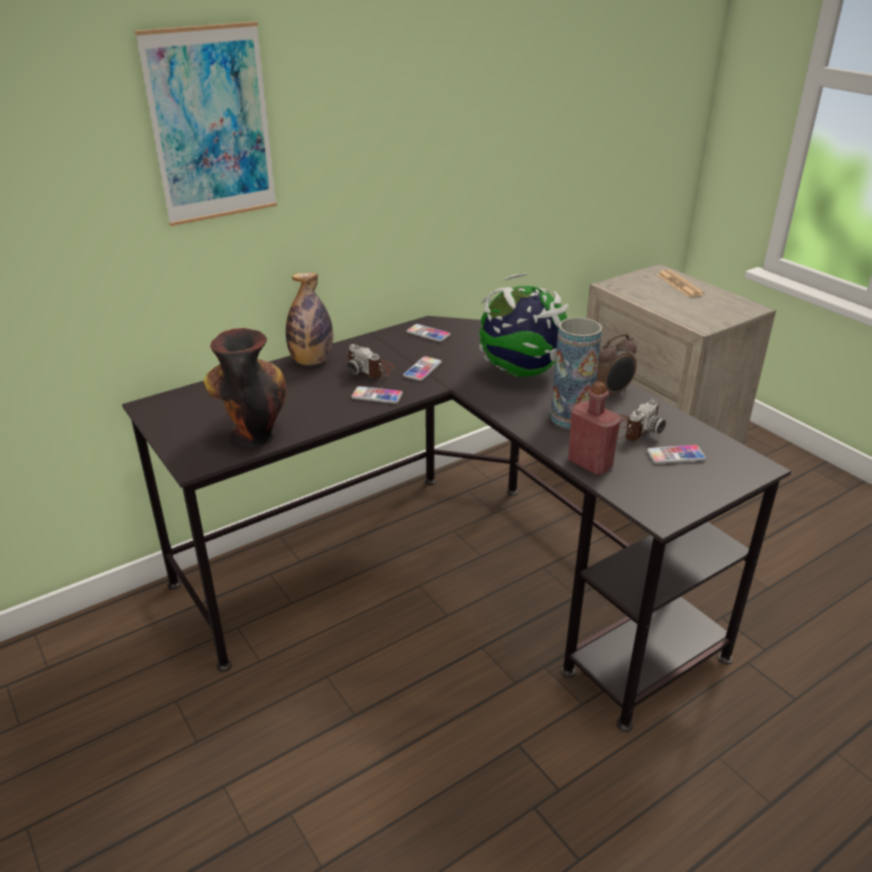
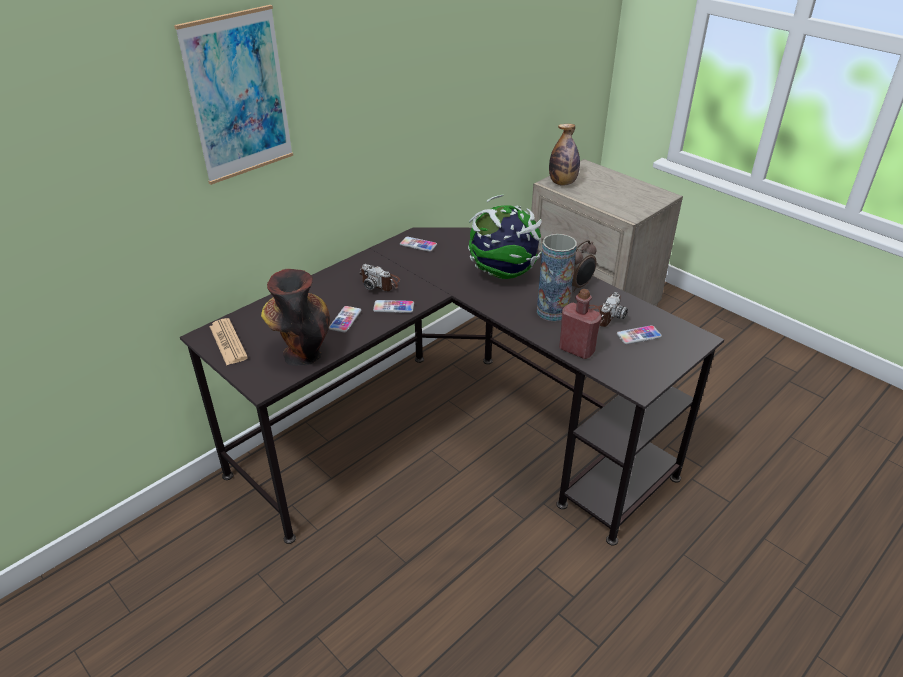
camera: 10 degrees left, 5 degrees up
bottle [286,273,333,365] -> bottle moved to [549,124,580,186]
phone [403,356,442,381] -> phone moved to [329,306,361,333]
newspaper [657,270,705,297] -> newspaper moved to [209,318,248,365]

